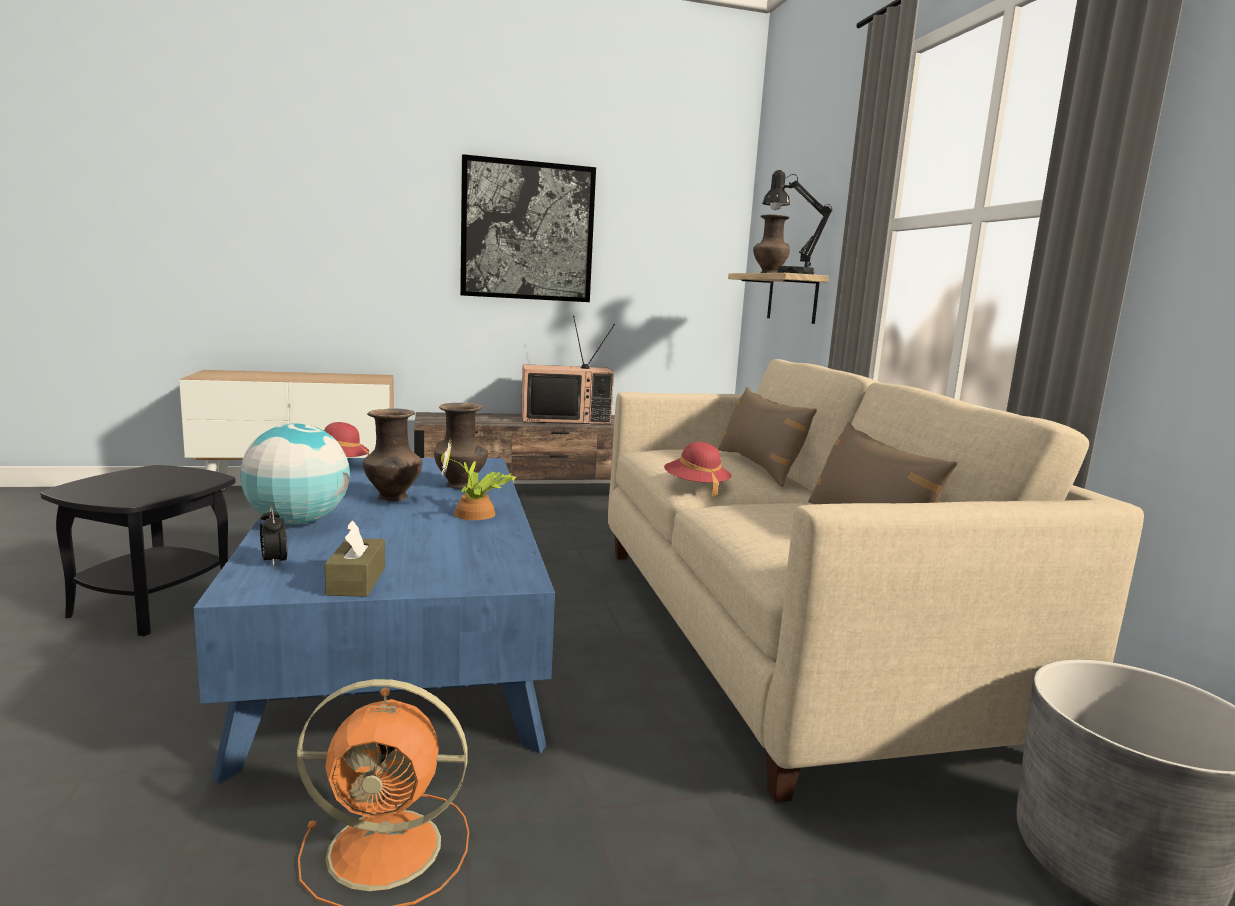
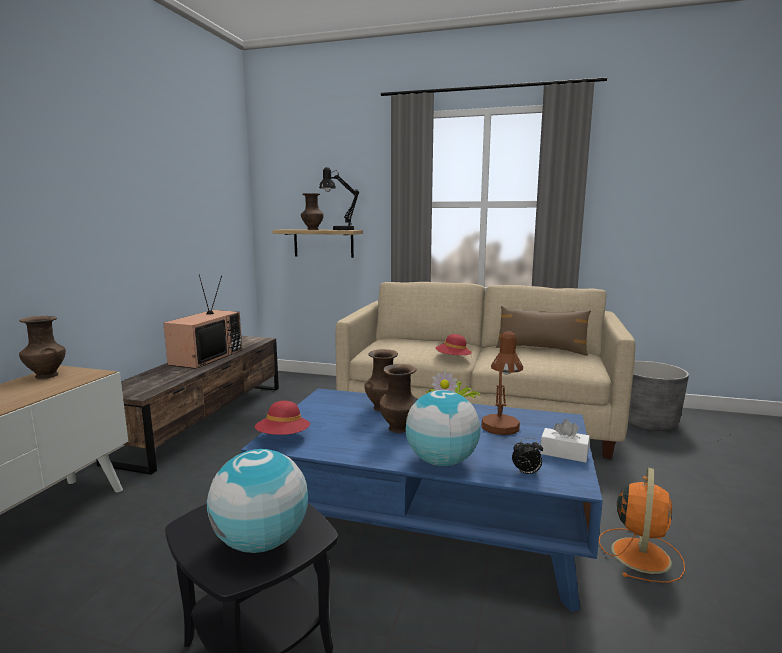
camera: 60 degrees left, 0 degrees up
brown tissue box [324,520,385,597] -> white tissue box [540,419,590,463]
picture [460,154,596,302] -> none
brown pillow [718,387,817,487] -> none
none -> brown vase [19,316,66,379]
none -> globe [207,449,308,553]
none -> brown table lamp [481,331,523,435]

